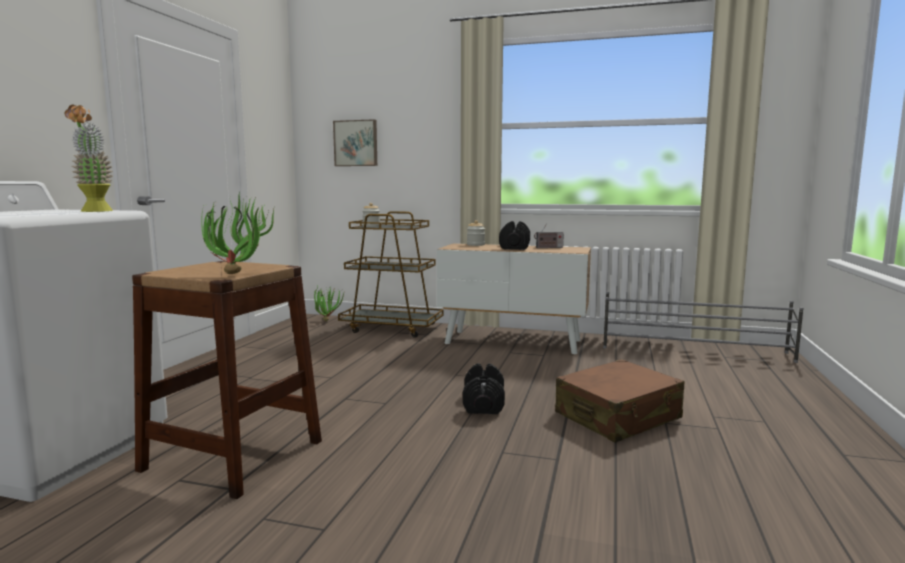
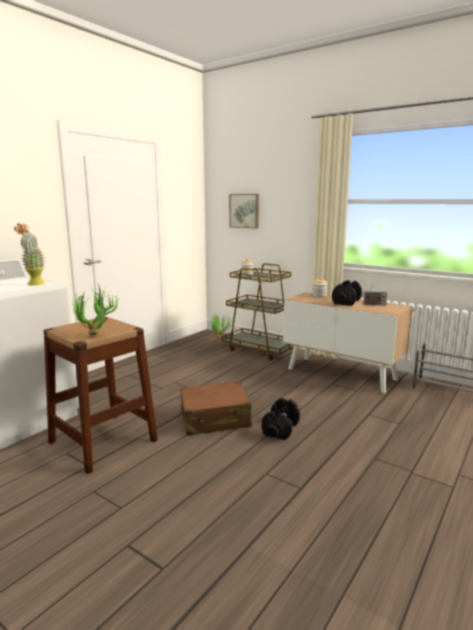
camera: 20 degrees right, 5 degrees up
brown suitcase [555,359,685,443] -> brown suitcase moved to [180,381,252,436]

